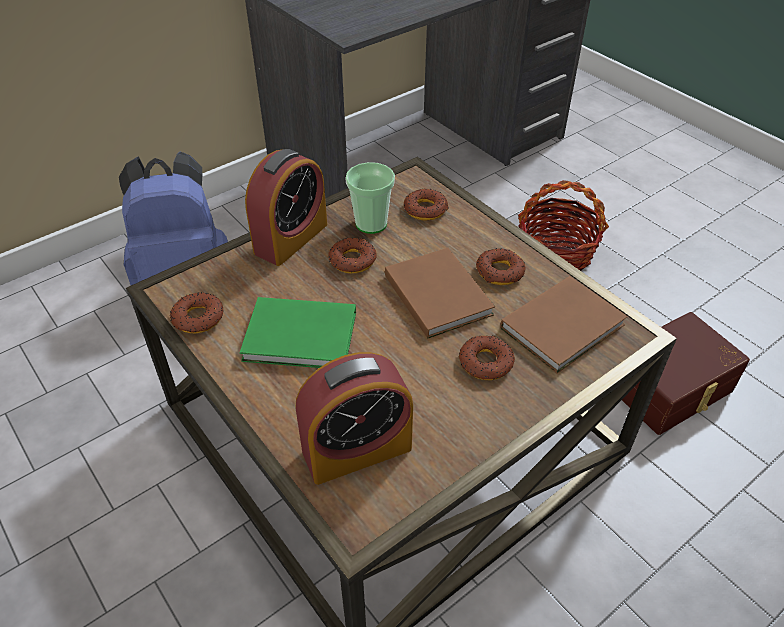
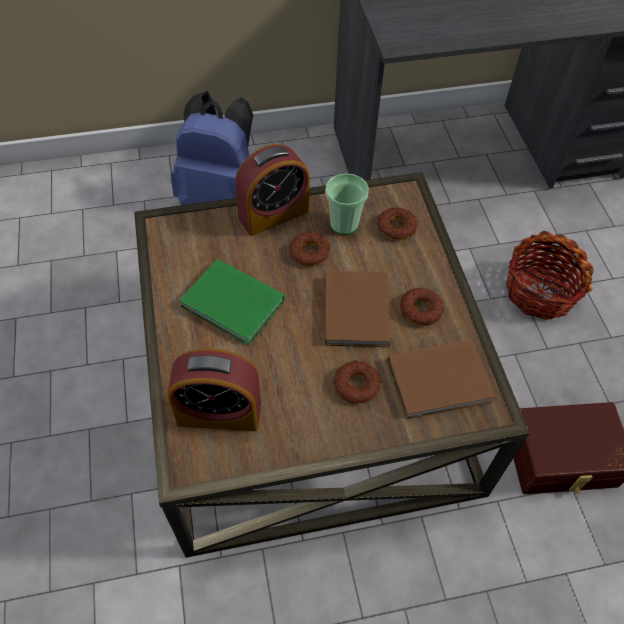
camera: 25 degrees right, 10 degrees up
donut [170,292,223,333] -> none

